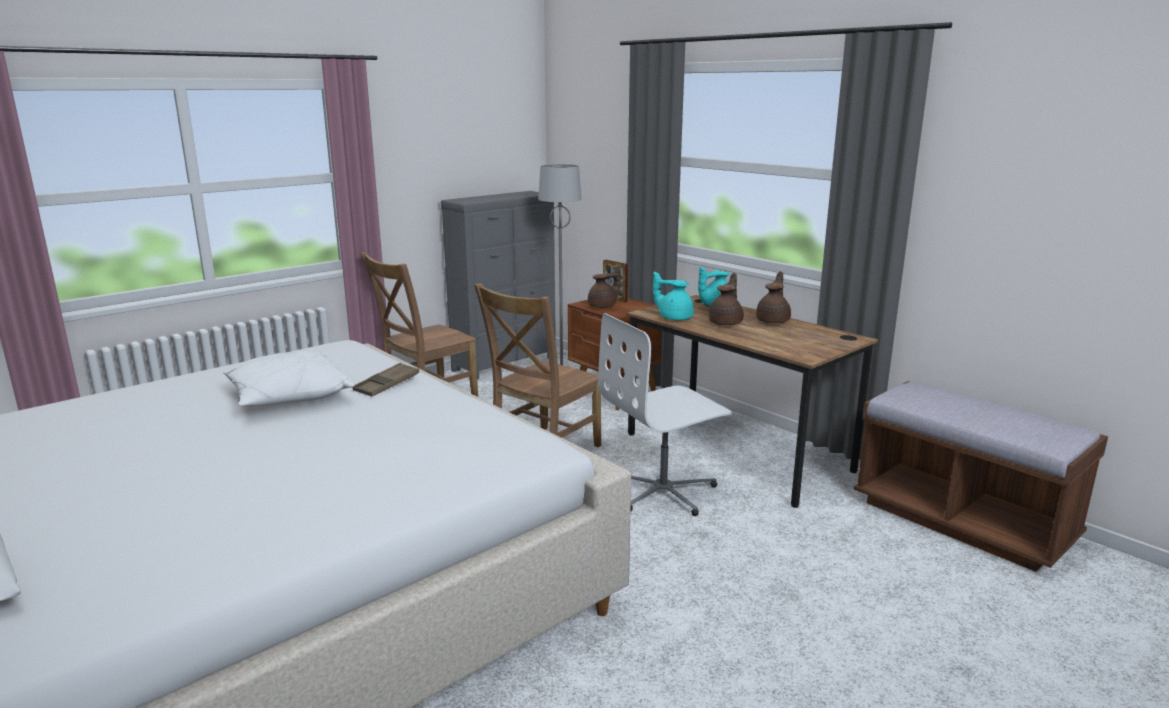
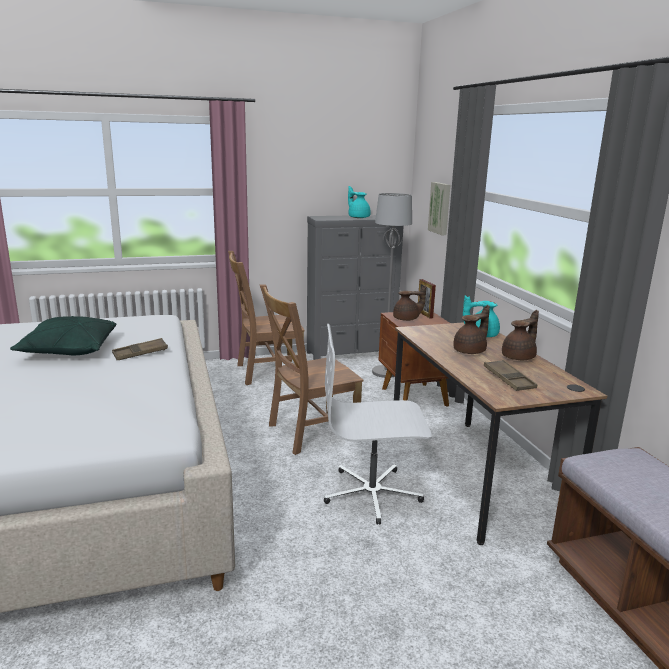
camera: 25 degrees right, 0 degrees up
white pillow [223,351,354,406] -> green pillow [10,316,116,355]
turquoise teapot [653,271,694,320] -> turquoise teapot moved to [348,186,371,218]
none -> picture [428,182,450,235]
none -> brown tray [484,360,537,391]

